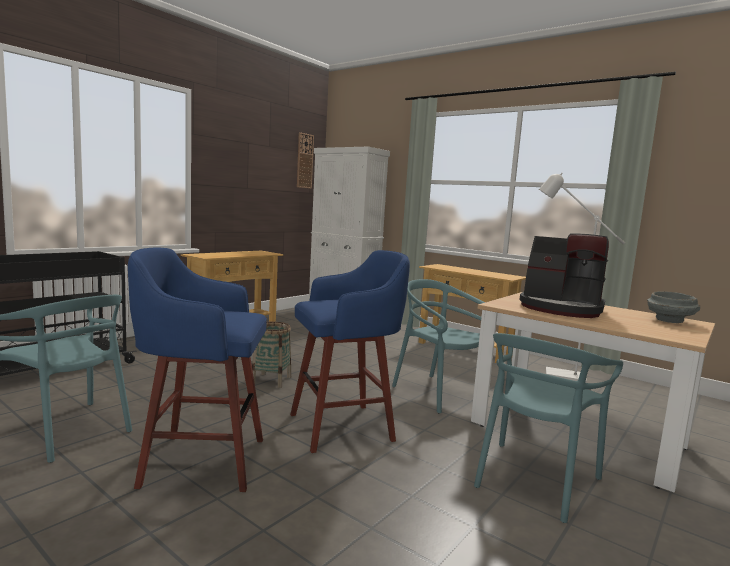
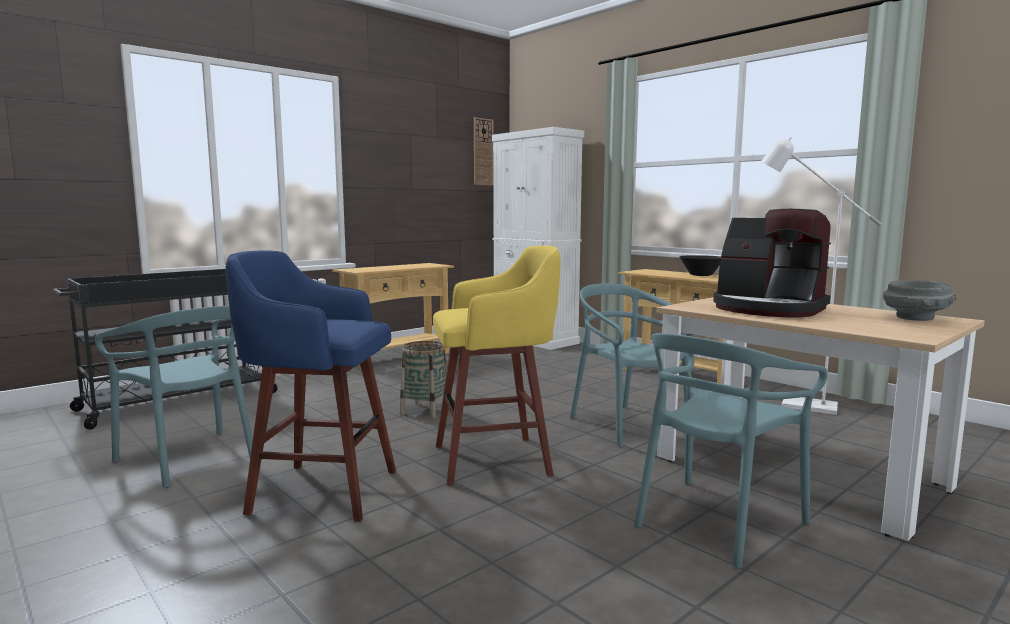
camera: 10 degrees right, 0 degrees up
blue stool [290,250,410,453] -> yellow stool [433,246,560,486]
none -> black bowl [680,255,722,276]

